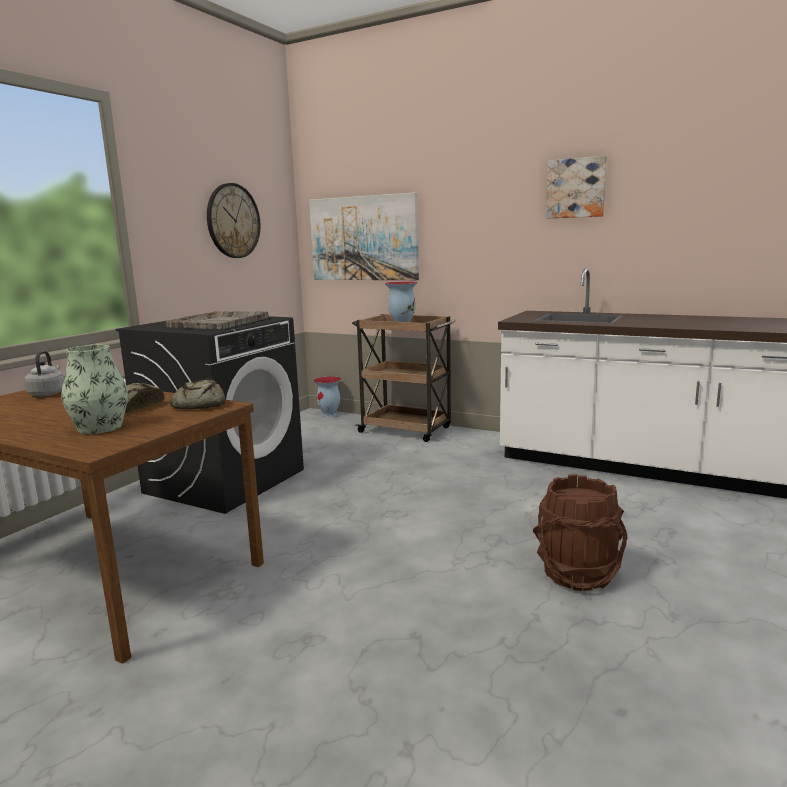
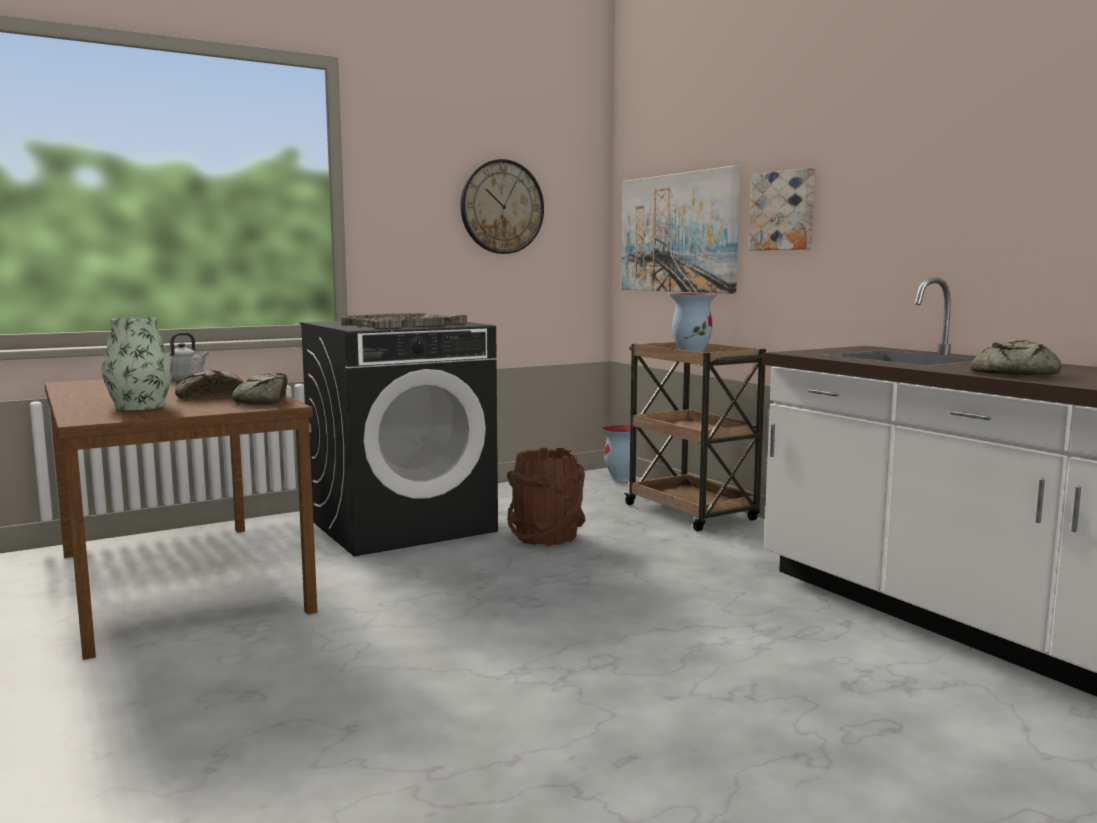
camera: 30 degrees right, 5 degrees down
brown bucket [533,474,628,591] -> brown bucket moved to [507,447,586,546]
picture [546,156,607,219] -> picture moved to [749,168,815,251]
none -> bread [971,340,1062,375]

